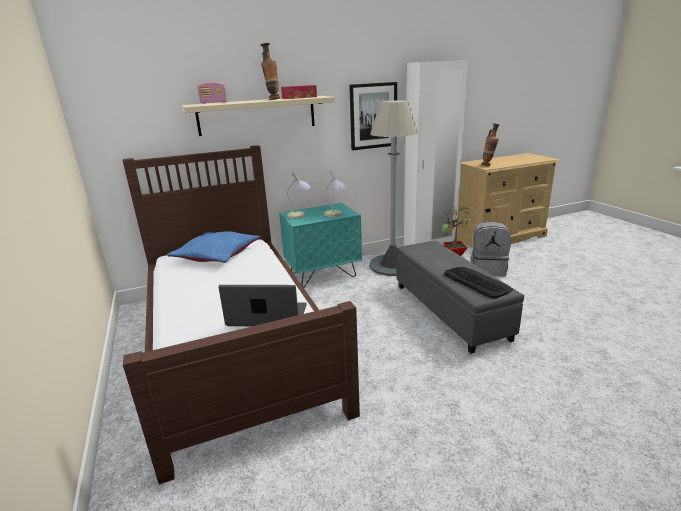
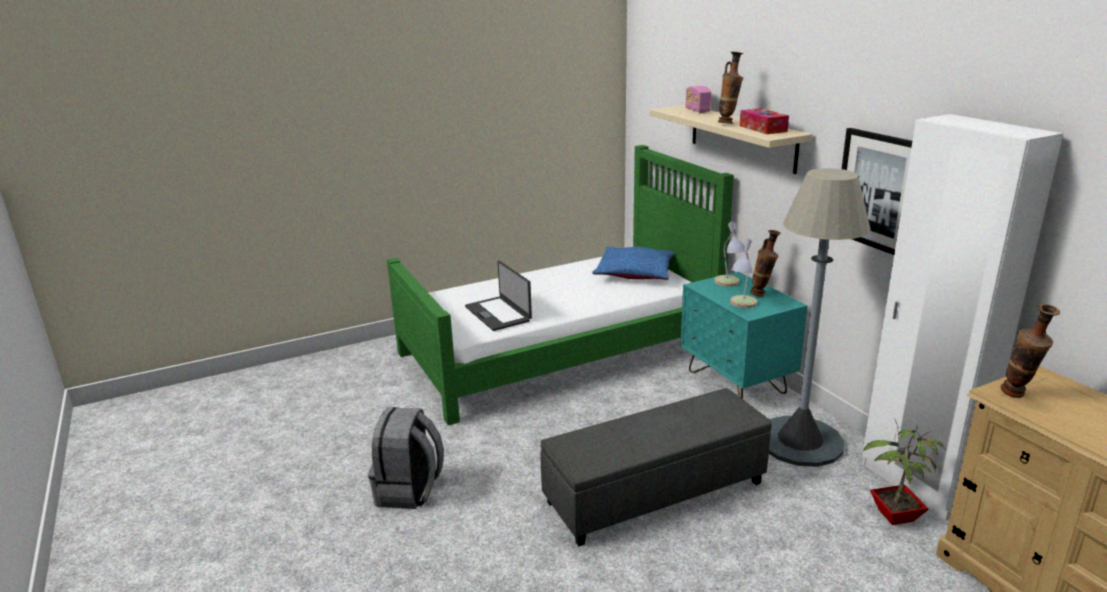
camera: 85 degrees right, 0 degrees up
brown bed [122,145,360,485] -> green bed [387,145,734,425]
laptop [218,285,307,326] -> laptop turned 150 degrees clockwise [465,261,532,331]
keyboard [444,267,513,299] -> none
grey backpack [471,221,511,277] -> grey backpack moved to [368,407,444,509]
none -> vase [750,230,781,297]

